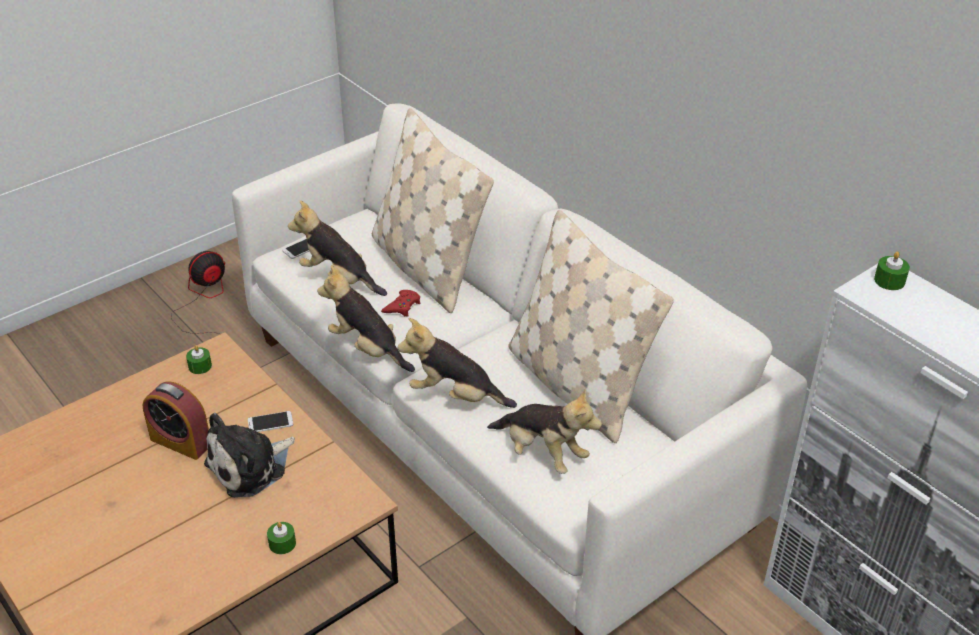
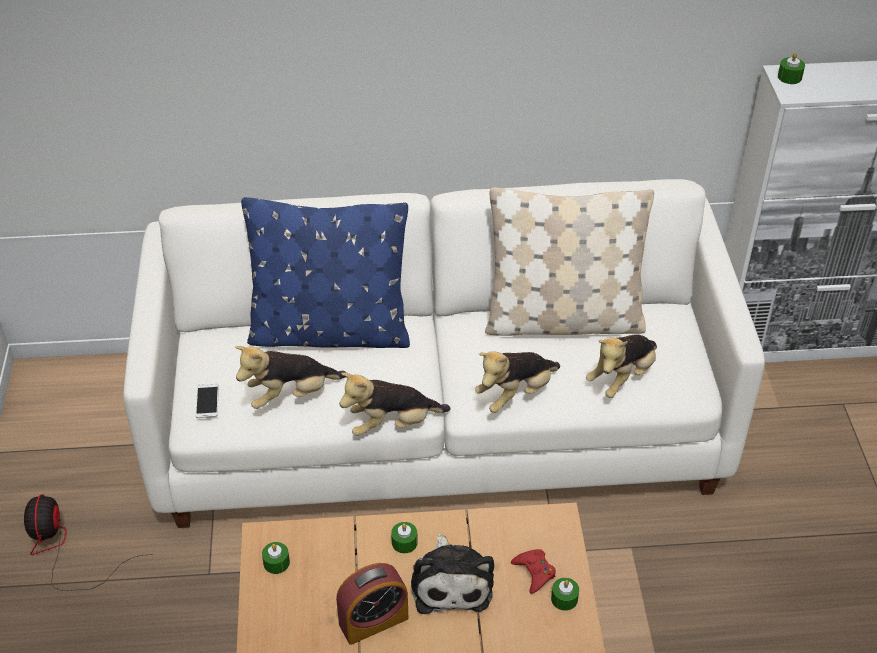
camera: 55 degrees left, 5 degrees up
phone [248,411,293,432] -> green candle [391,522,418,553]
beige pillow [372,108,494,313] -> blue pillow [241,197,410,348]
red game controller [381,290,420,317] -> red game controller moved to [511,549,556,594]
plush toy [487,389,602,474] -> plush toy turned 150 degrees clockwise [586,334,657,398]

